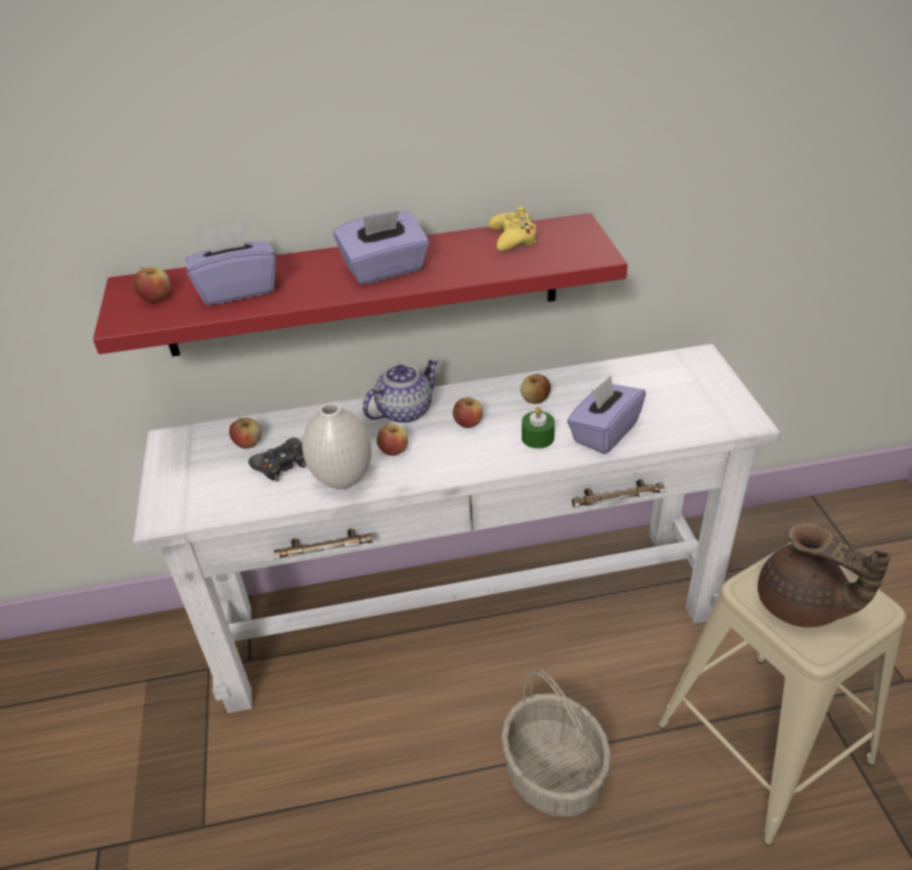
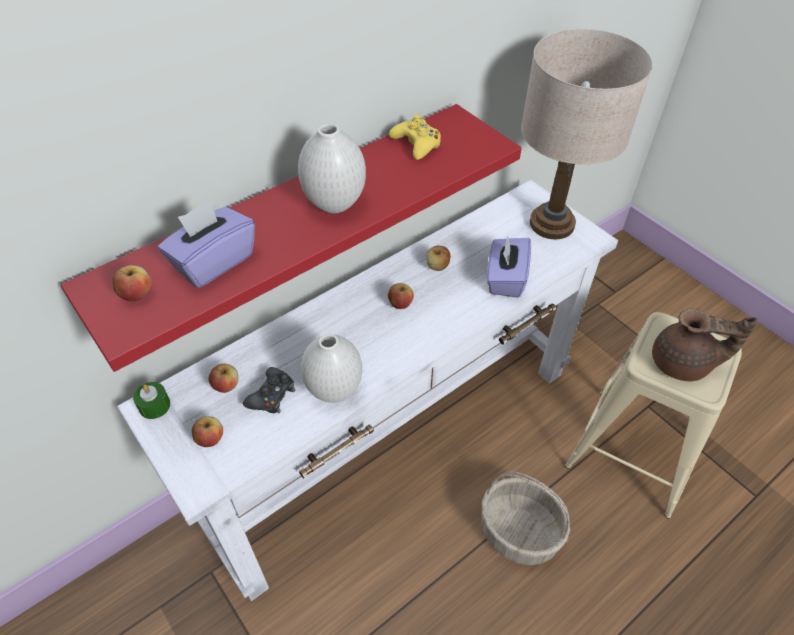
camera: 30 degrees left, 10 degrees up
purple tissue box [334,211,429,285] -> white vase [298,123,366,213]
teapot [363,358,439,423] -> none
apple [377,424,408,456] -> apple moved to [192,416,223,447]
green candle [522,407,555,449] -> green candle moved to [133,382,170,419]
none -> beige table lamp [521,29,653,239]

